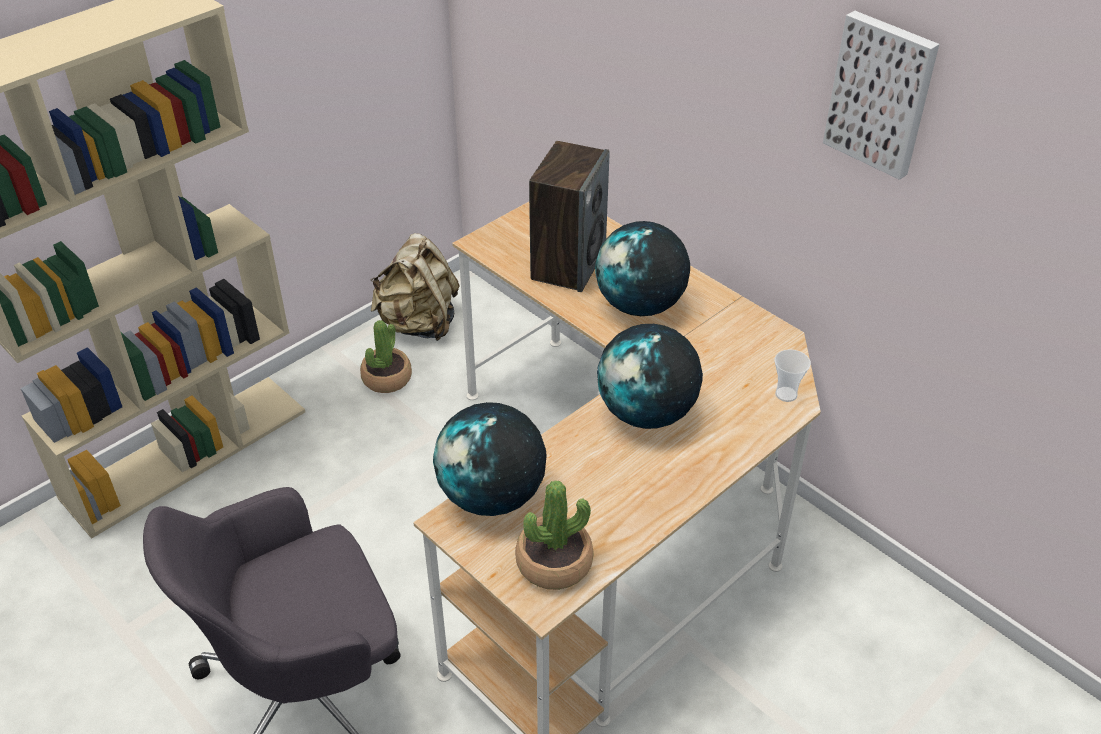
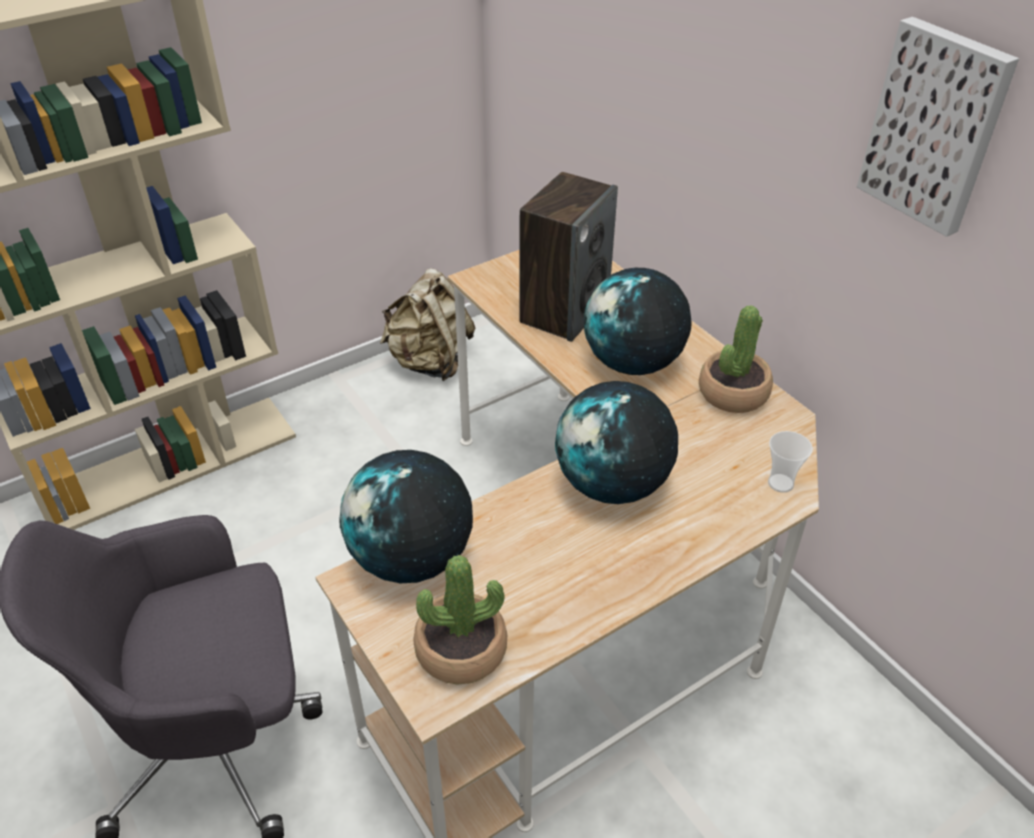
camera: 10 degrees right, 0 degrees up
potted plant [360,320,412,393] -> potted plant moved to [699,305,773,413]

